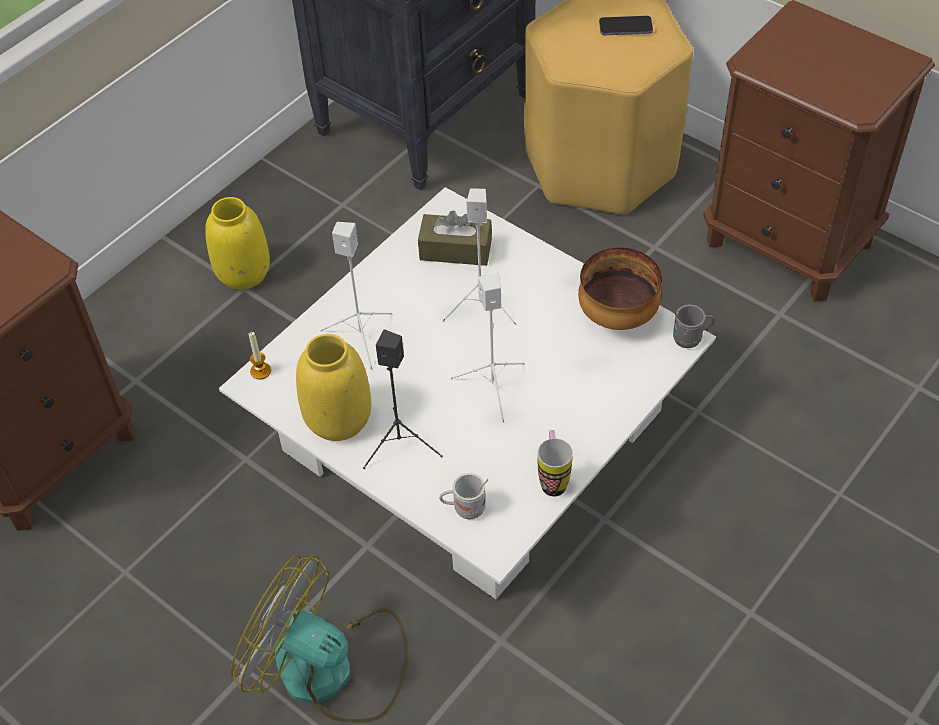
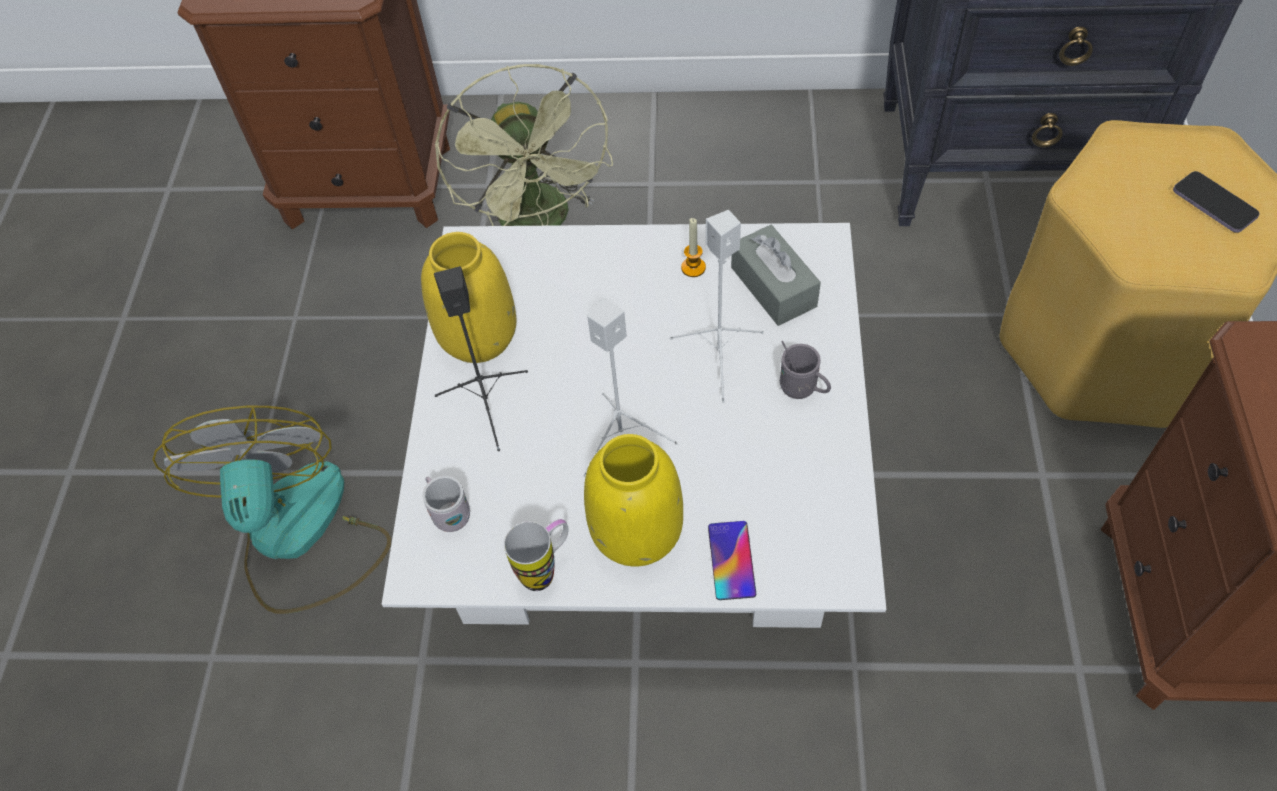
camera: 55 degrees right, 5 degrees up
yellow vase [205,197,270,290] -> yellow vase moved to [584,434,683,566]
candle [249,332,271,379] -> candle moved to [681,218,706,277]
white speaker [320,222,393,370] -> none
brown tissue box [418,211,492,266] -> grey tissue box [731,225,821,326]
bowl [578,247,662,330] -> none
grey mug [673,305,715,348] -> grey mug moved to [780,341,831,399]
none -> green fan [435,64,613,226]
none -> phone [708,521,756,600]

